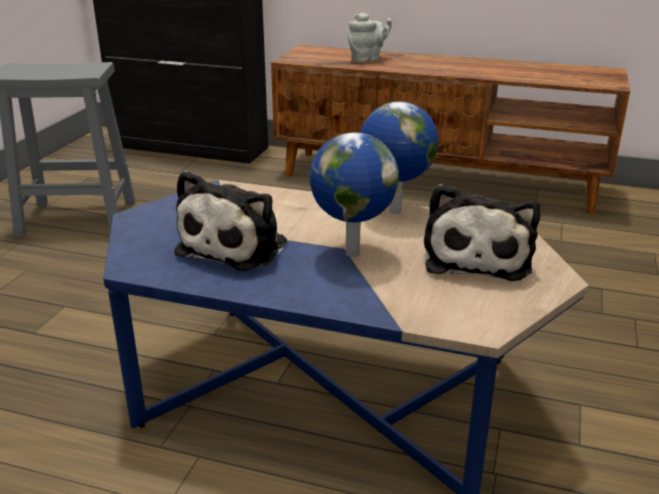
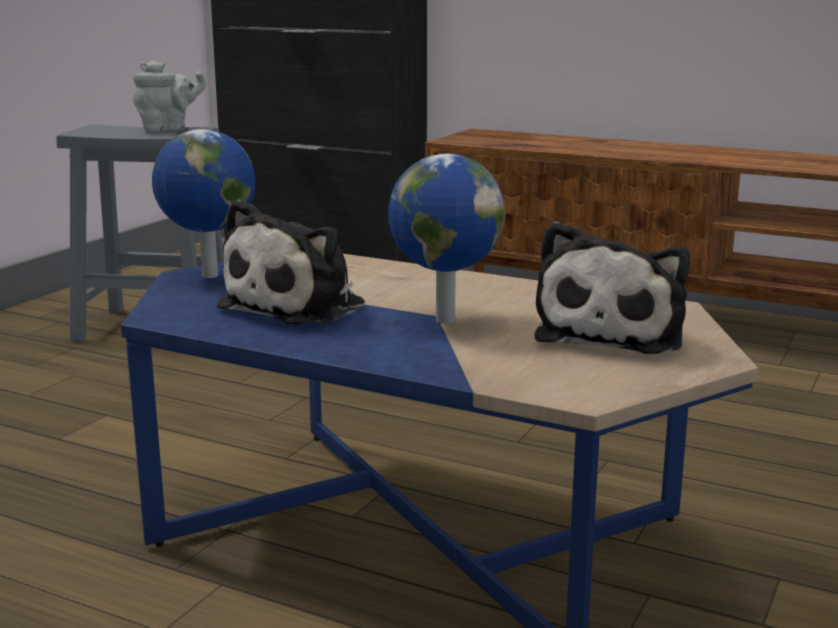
camera: 10 degrees right, 10 degrees down
grey teapot [348,13,392,63] -> grey teapot moved to [133,60,206,131]
globe [360,101,439,214] -> globe moved to [152,129,255,278]

